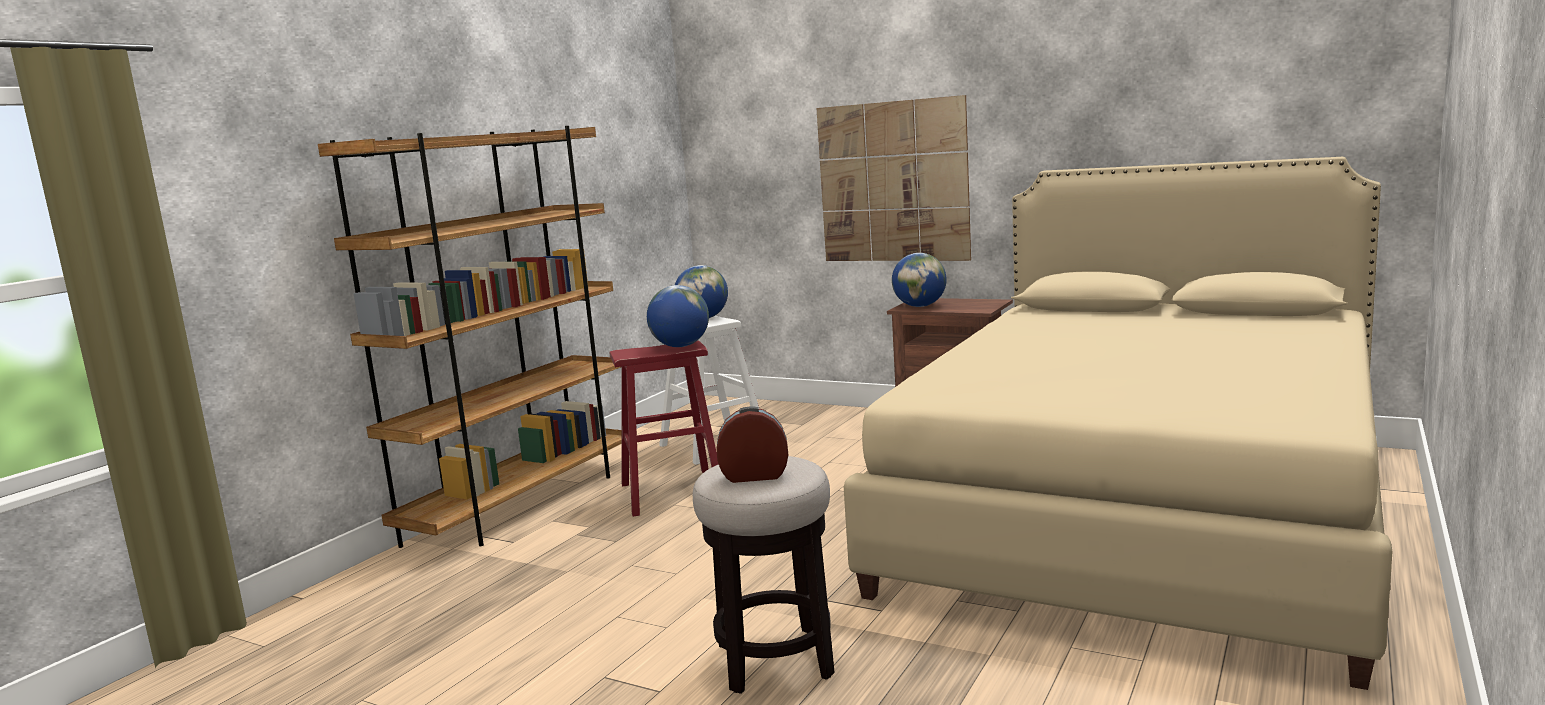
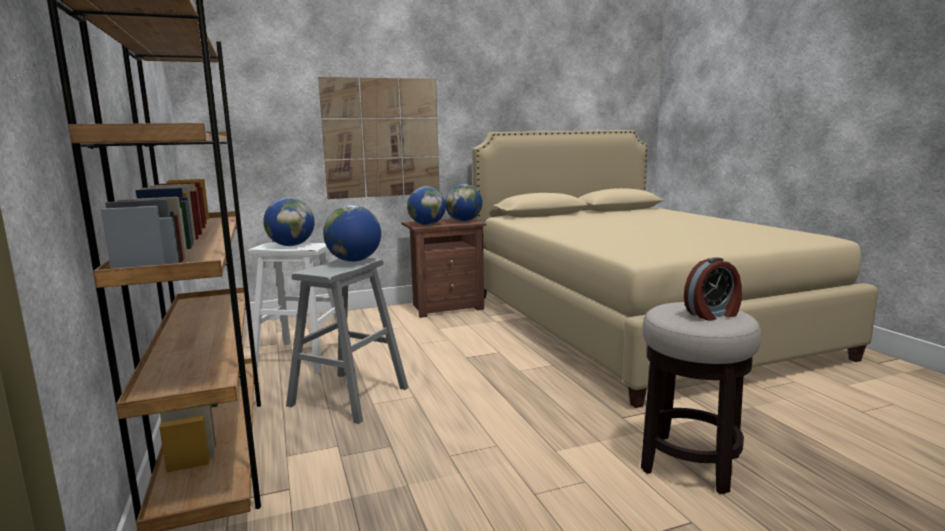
camera: 50 degrees left, 0 degrees up
red stool [609,340,718,517] -> grey stool [286,258,408,424]
alarm clock [717,407,788,483] -> alarm clock turned 150 degrees counterclockwise [684,257,742,321]
none -> globe [445,184,482,221]

